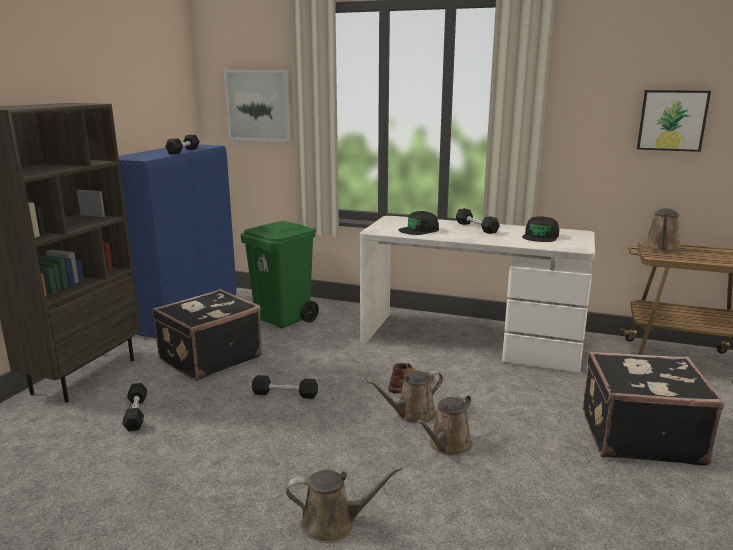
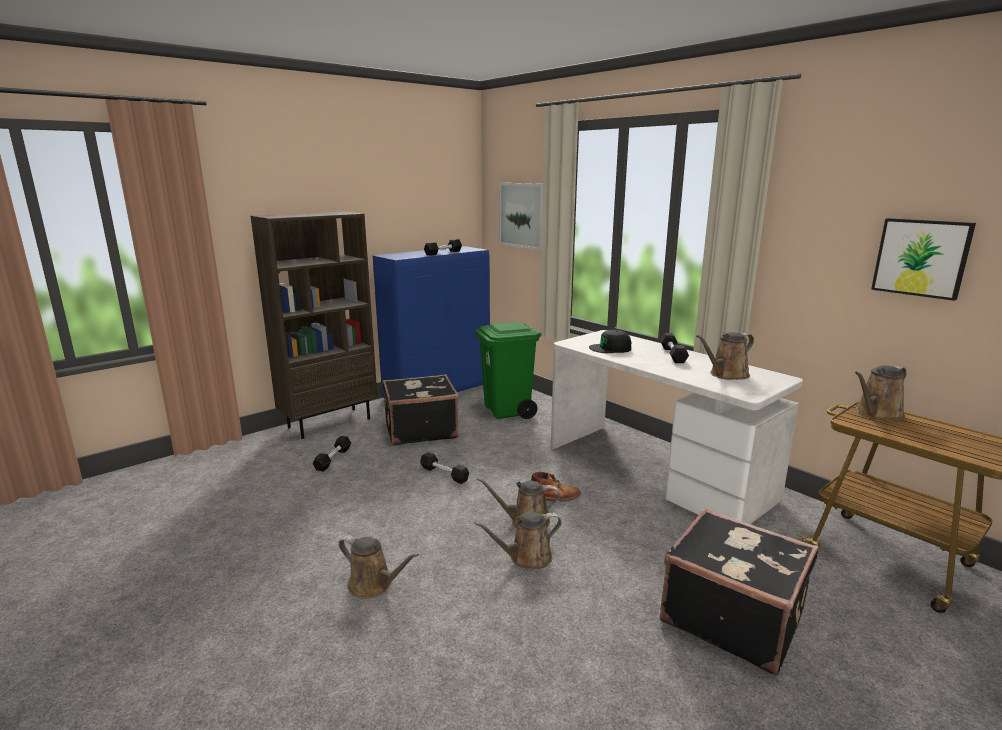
camera: 30 degrees right, 0 degrees up
black cap [522,216,559,242] -> brown watering can [696,332,754,380]

